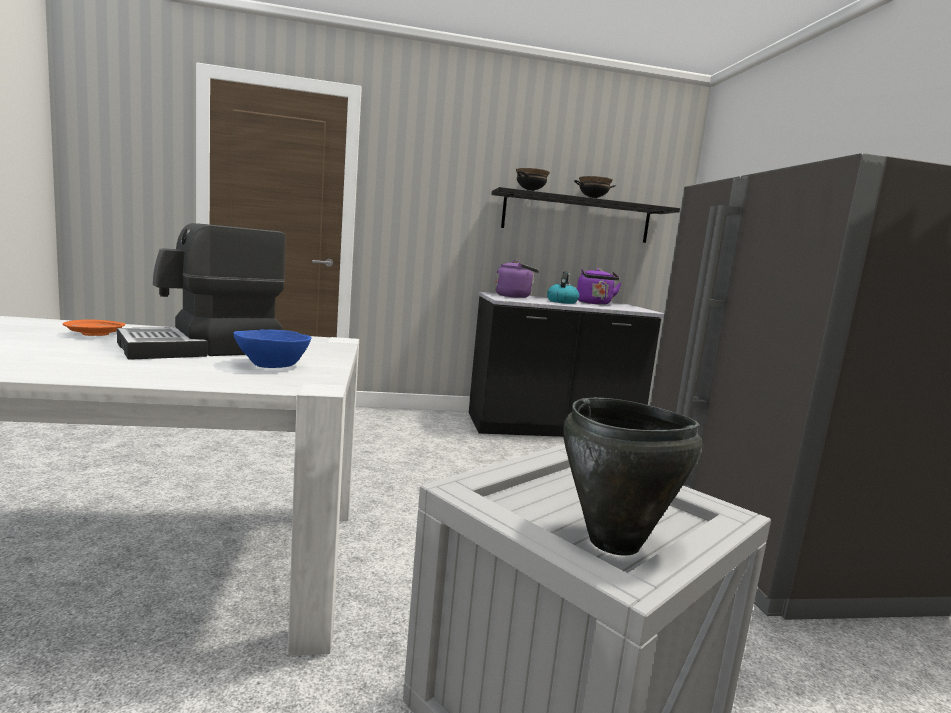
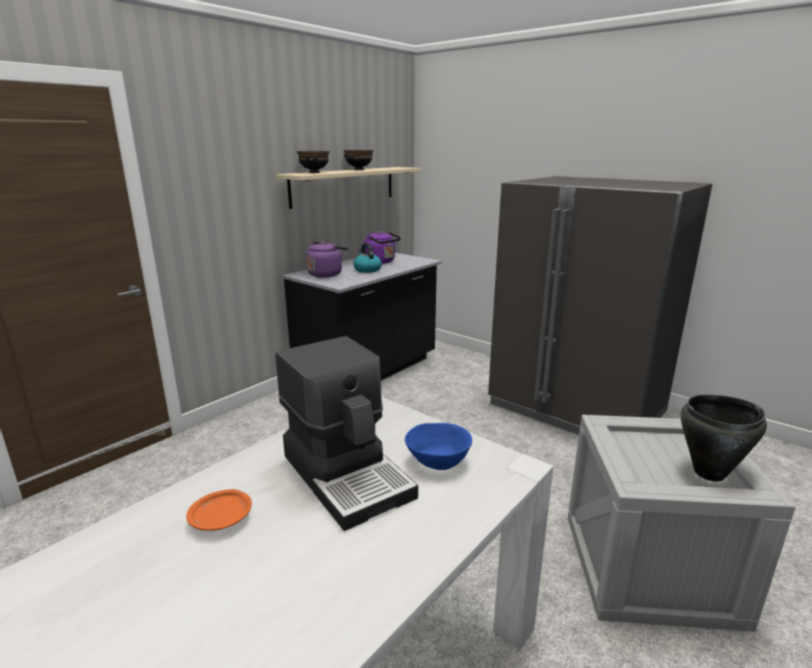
camera: 40 degrees left, 10 degrees up
coffee machine [117,223,285,360] -> coffee machine turned 45 degrees counterclockwise [275,336,418,531]
black shelf [491,187,680,243] -> beige shelf [276,167,421,209]

